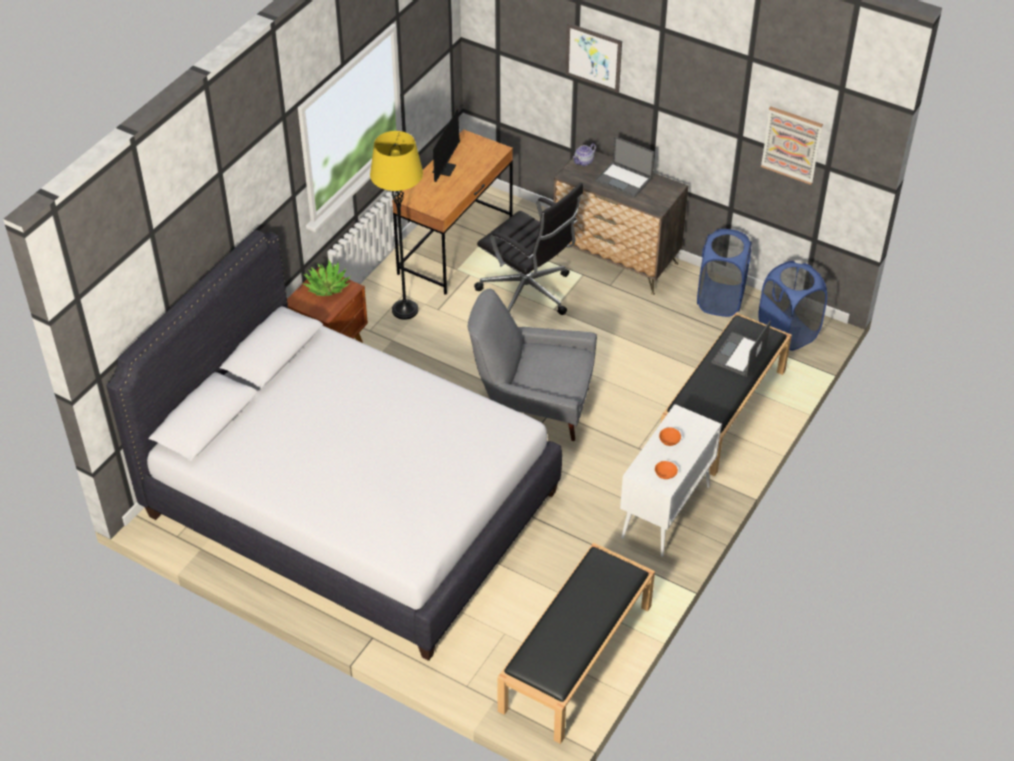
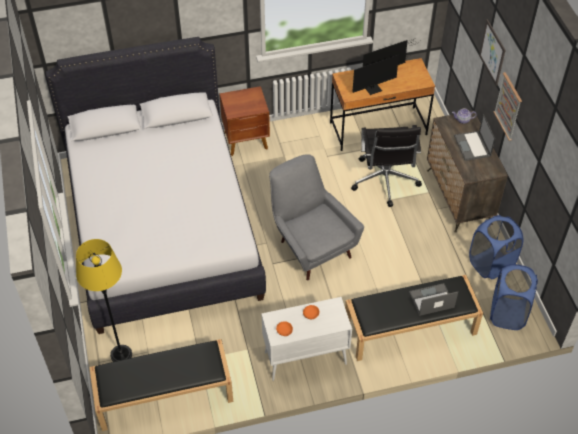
camera: 45 degrees right, 5 degrees up
potted plant [303,260,351,296] -> none
yellow floor lamp [370,131,423,320] -> yellow floor lamp moved to [76,239,132,362]
picture [761,107,823,185] -> picture moved to [494,72,522,141]
none -> monitor [352,53,407,95]

